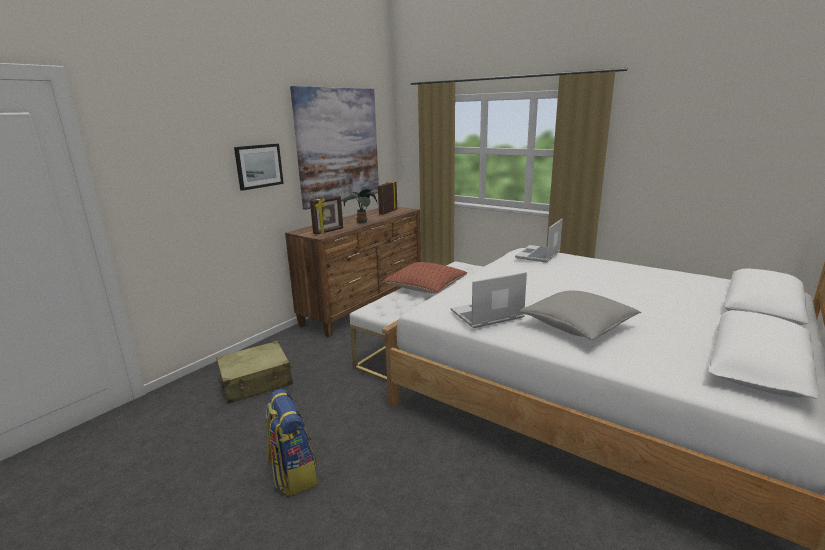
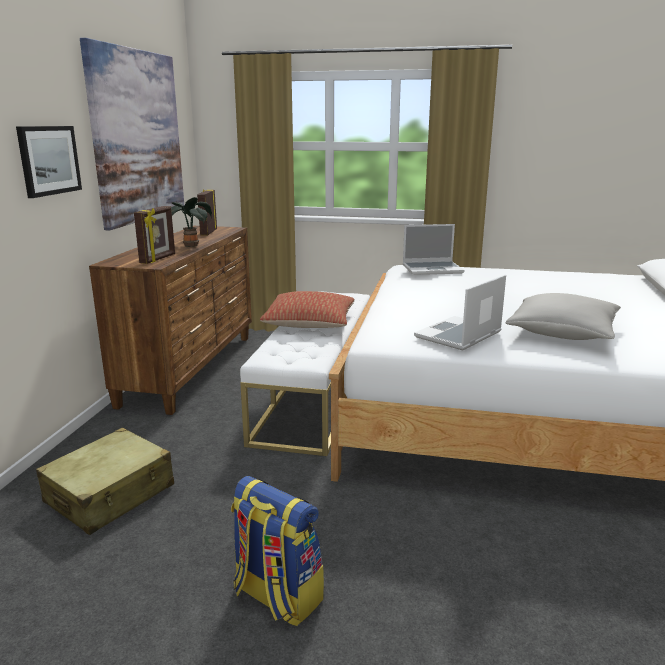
camera: 25 degrees left, 0 degrees up
laptop [515,219,563,263] -> laptop turned 105 degrees counterclockwise [403,224,464,275]

